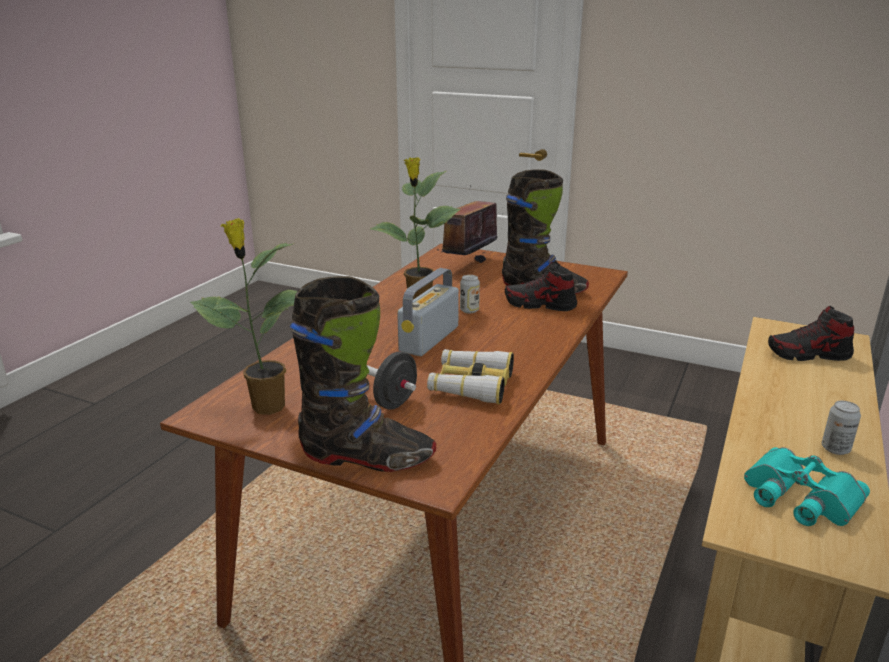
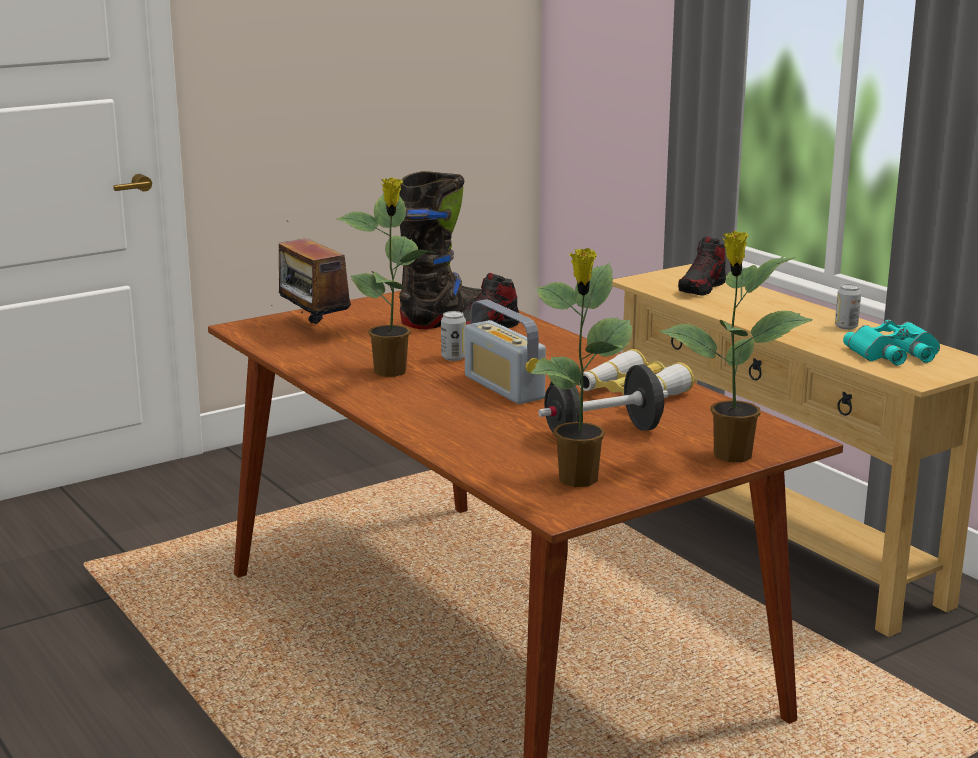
camera: 60 degrees left, 5 degrees down
black boot [289,276,436,472] -> potted plant [659,231,813,462]

